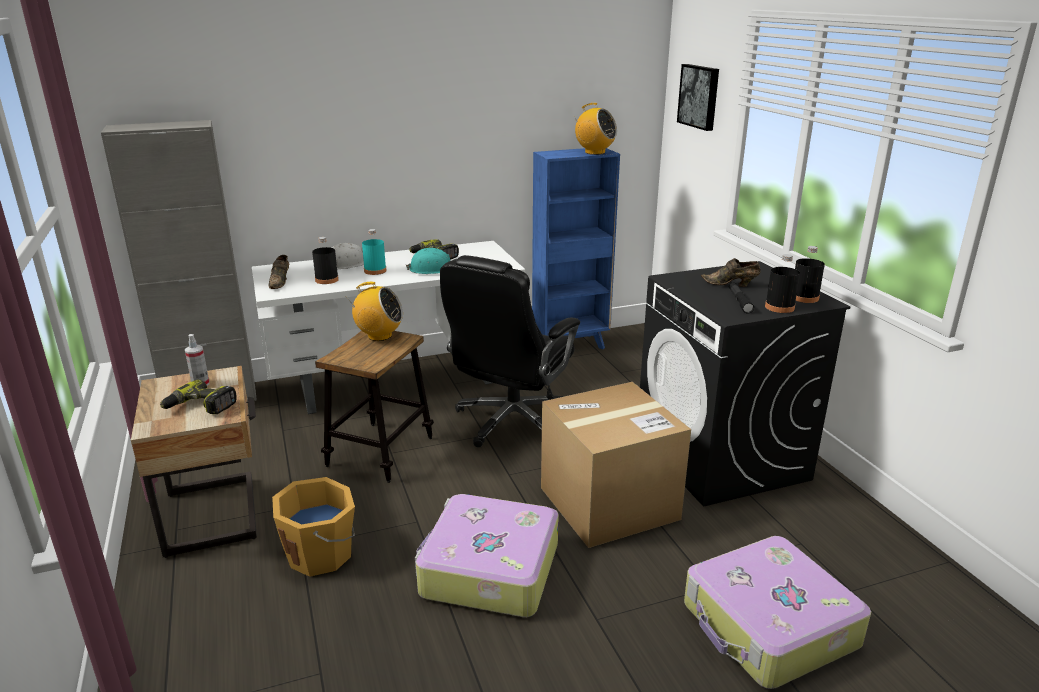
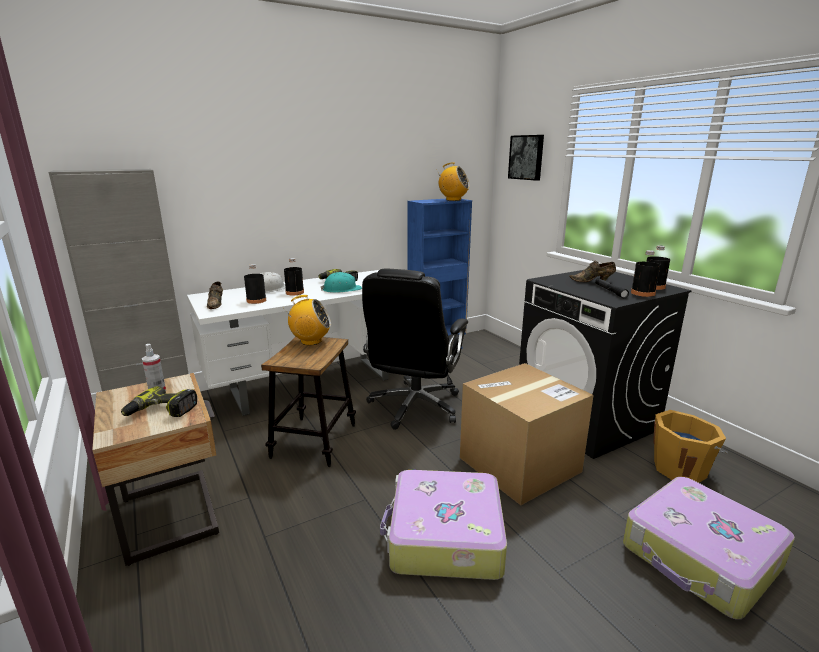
camera: 10 degrees left, 5 degrees down
orange bucket [272,477,355,577] -> orange bucket moved to [653,410,728,483]
turquoise bottle [362,229,387,275] -> black bottle [284,258,304,295]

